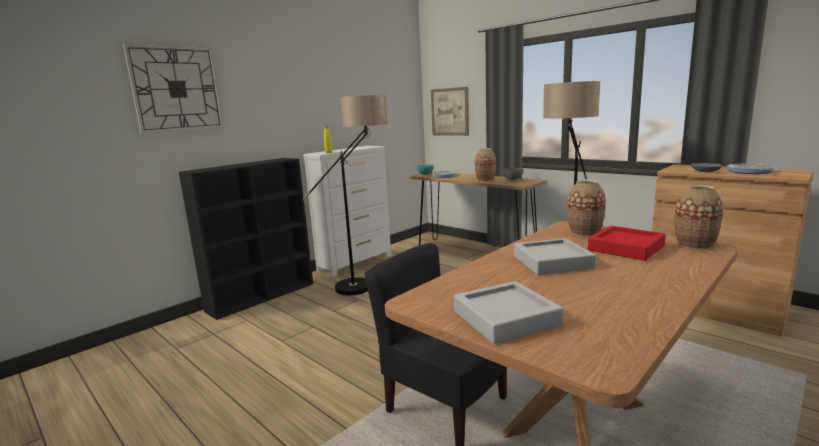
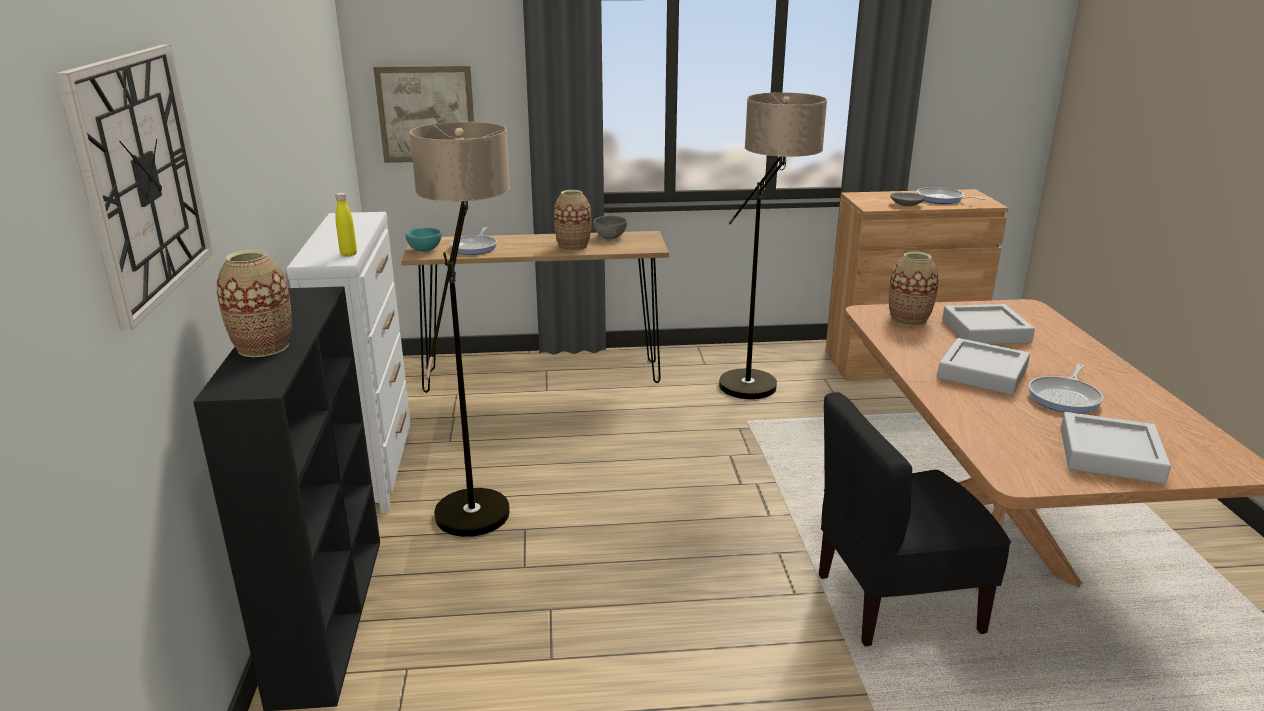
camera: 50 degrees left, 10 degrees up
red tray [588,226,666,261] -> grey tray [942,304,1035,344]
vase [674,185,723,250] -> vase moved to [217,250,291,357]
none -> frying pan [1029,364,1103,413]

